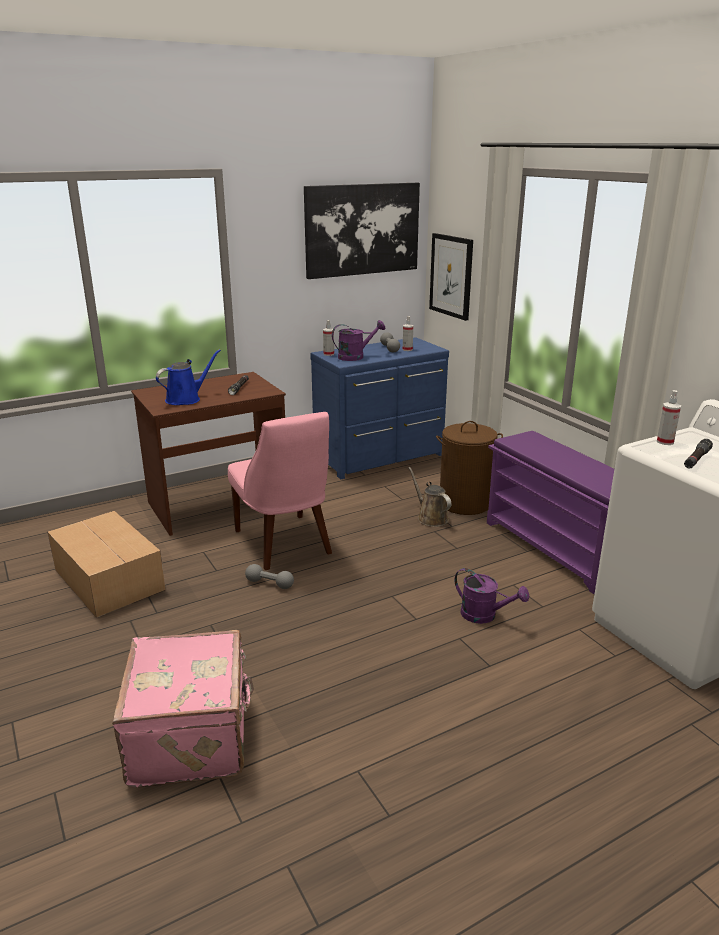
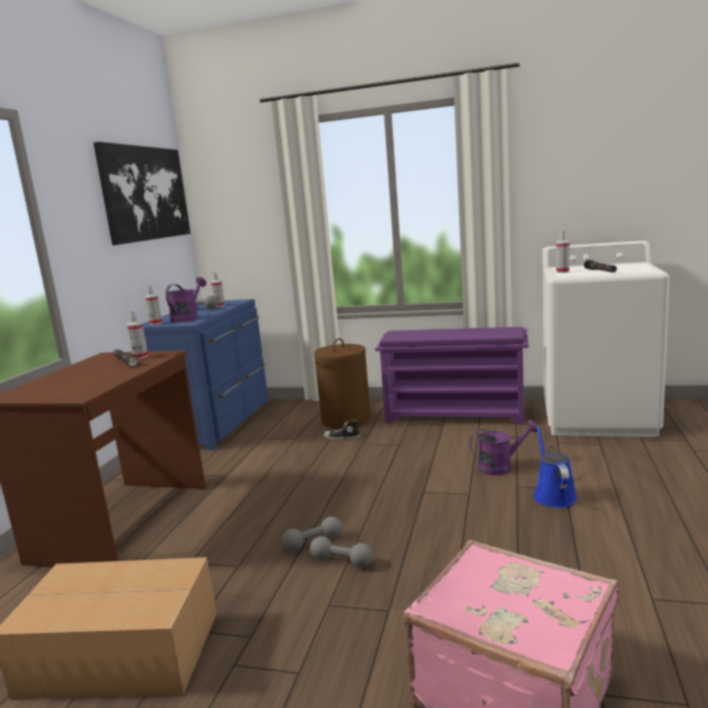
camera: 45 degrees left, 10 degrees down
blue watering can [156,349,221,405] -> blue watering can moved to [534,426,577,508]
pink chair [228,412,332,570] -> none
brown watering can [408,467,451,527] -> shoe [324,420,361,440]
picture [429,233,473,321] -> none
none -> spray bottle [127,310,148,359]
none -> grey dumbbell [310,536,373,568]

